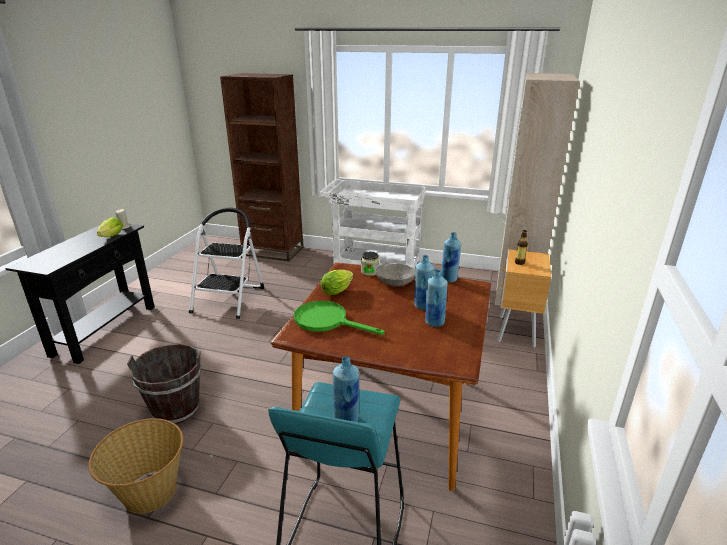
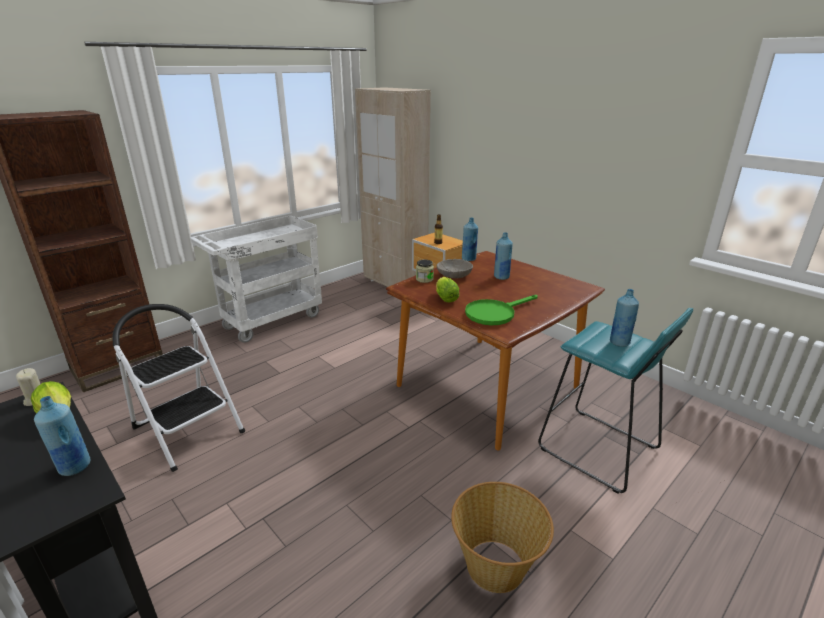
camera: 60 degrees left, 0 degrees up
brown bucket [127,344,202,424] -> none
blue bottle [425,269,447,327] -> blue bottle moved to [34,396,91,476]

